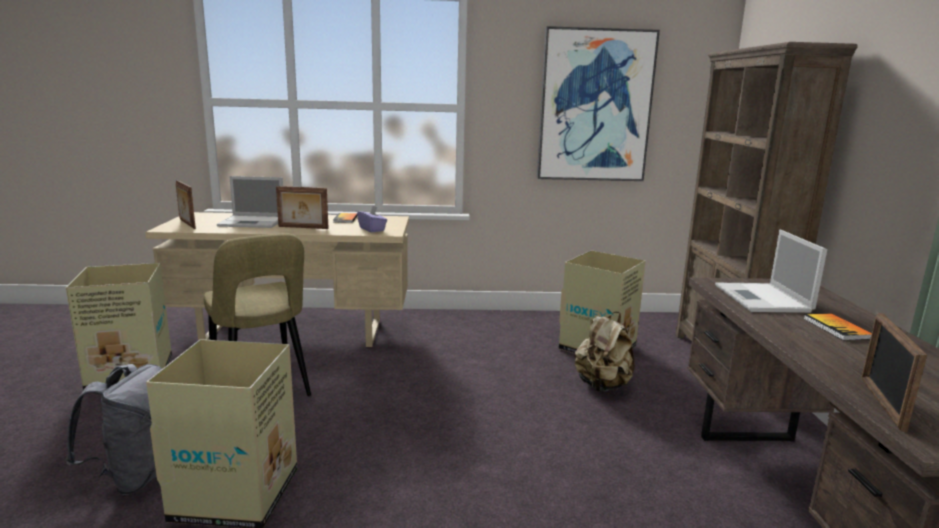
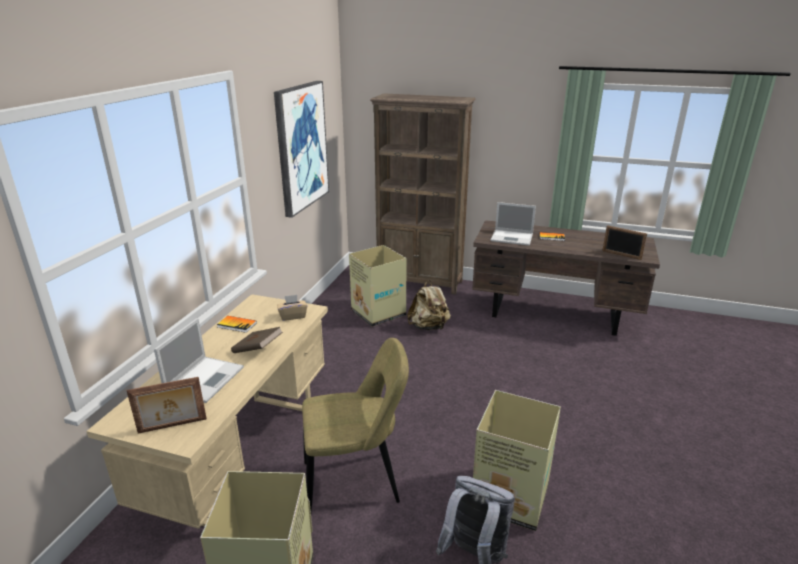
camera: 70 degrees left, 10 degrees up
picture frame [276,186,329,229] -> brown book [231,327,283,353]
purple tissue box [357,205,387,232] -> beige tissue box [277,295,307,321]

